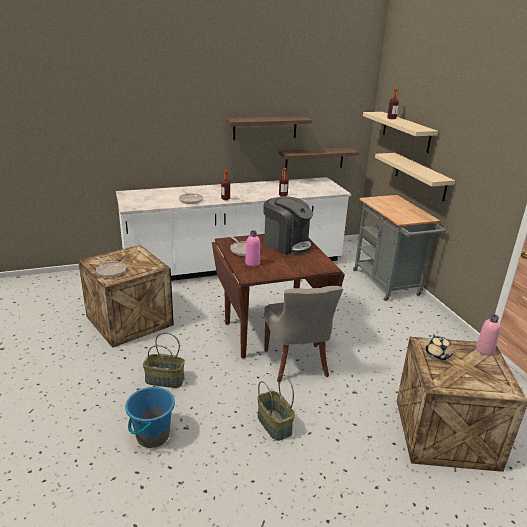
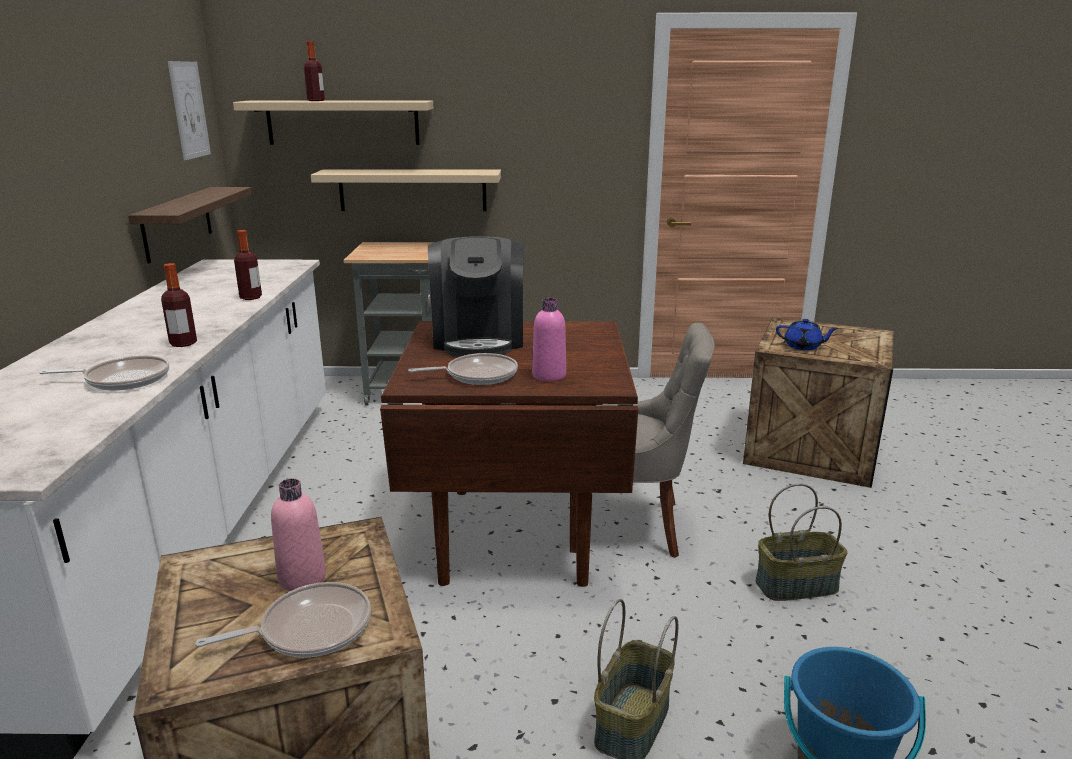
camera: 70 degrees left, 5 degrees down
shelf [225,116,312,140] -> none
coffee machine [263,196,313,255] -> coffee machine turned 120 degrees clockwise [428,236,525,357]
beige teapot [426,333,453,360] -> blue teapot [776,319,839,350]
pink bottle [476,314,500,355] -> pink bottle moved to [271,478,326,591]
none -> picture [168,61,211,160]

